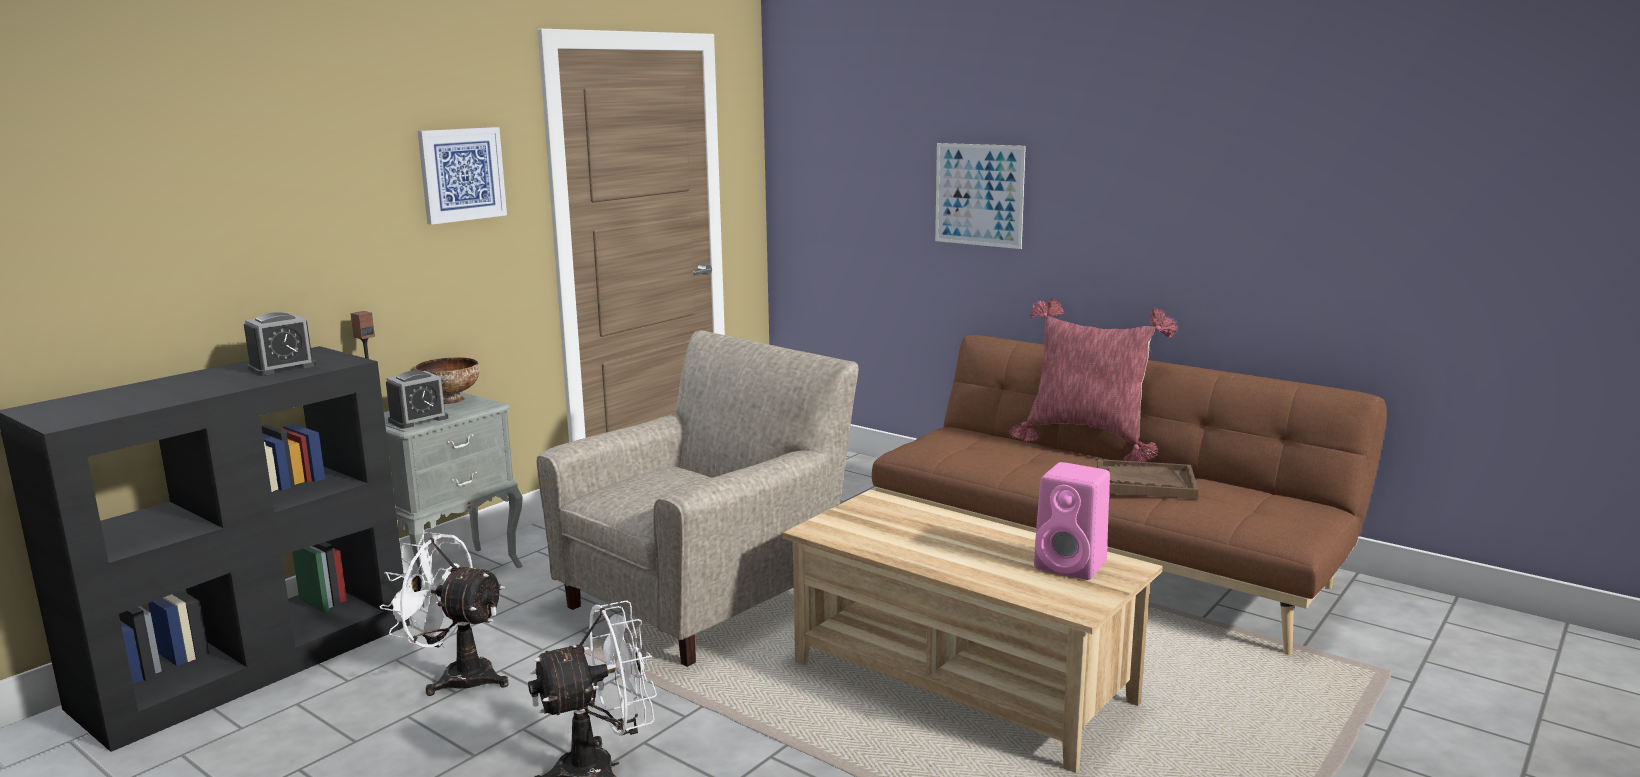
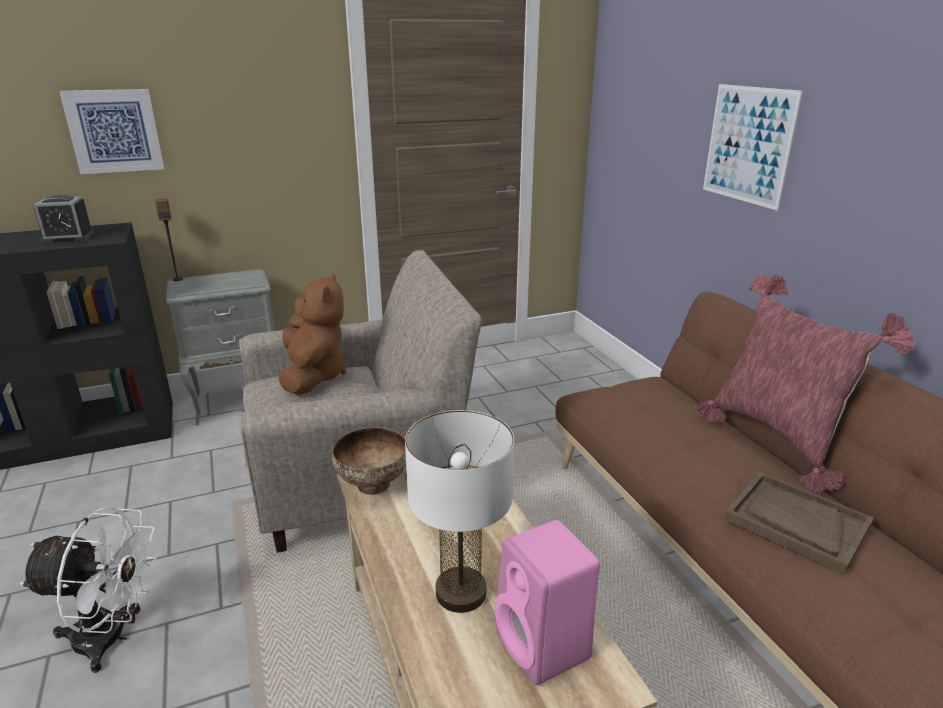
camera: 30 degrees right, 10 degrees up
white fan [380,532,509,696] -> none
alarm clock [386,371,448,429] -> none
bowl [415,357,480,404] -> bowl moved to [332,427,406,495]
picture [418,127,507,225] -> picture moved to [59,89,164,174]
none -> brown plush toy [278,272,346,395]
none -> table lamp [405,410,514,613]

